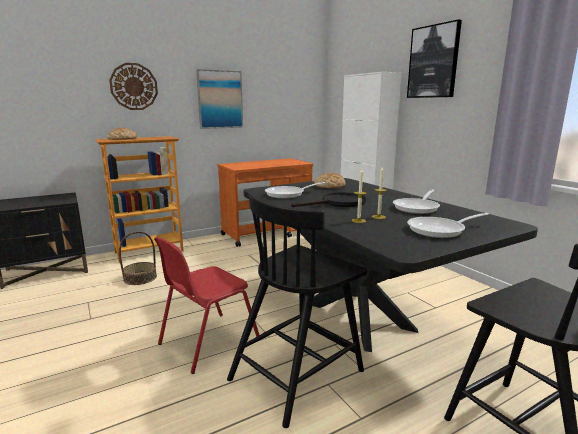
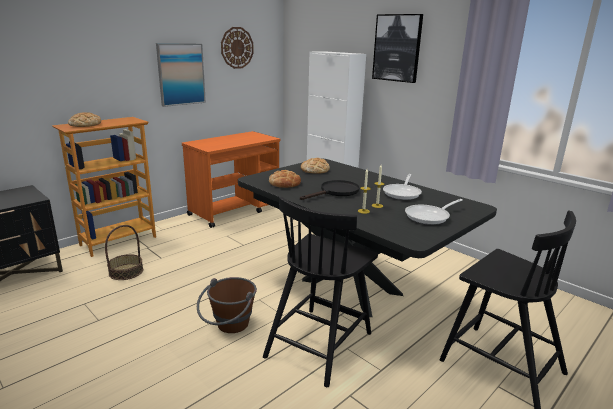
camera: 15 degrees left, 5 degrees up
wall clock [109,63,158,110] -> wall clock moved to [221,27,254,69]
red chair [154,237,259,374] -> brown bucket [197,277,257,333]
frying pan [265,182,325,199] -> bread [269,170,301,188]

